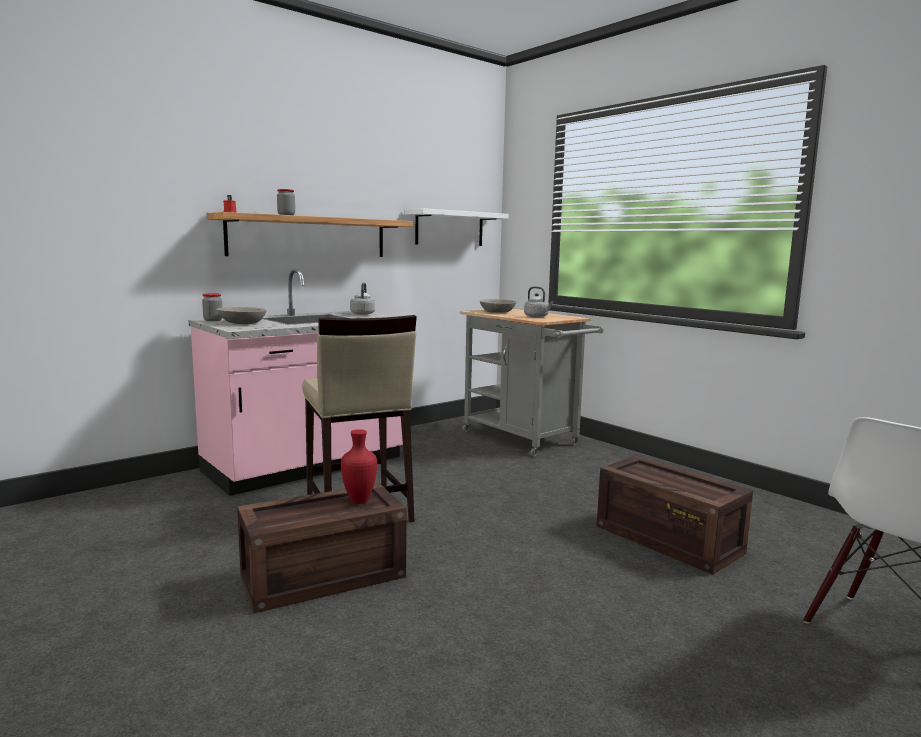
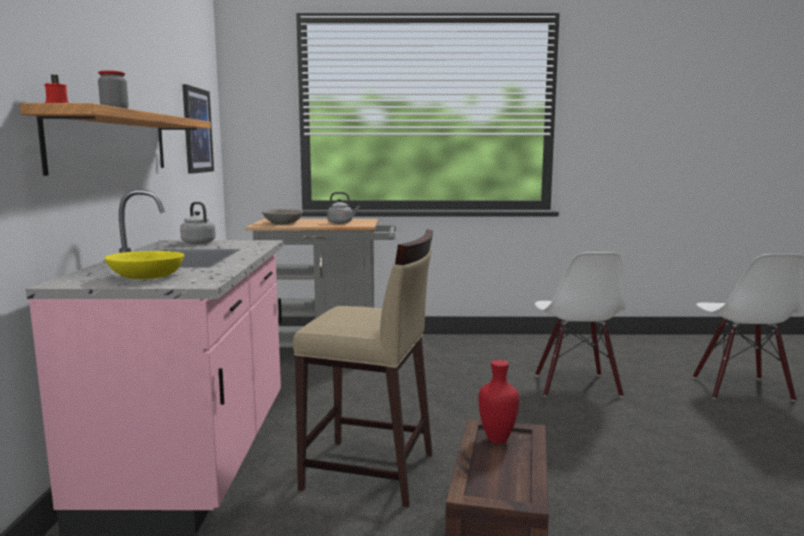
camera: 50 degrees left, 0 degrees up
jar [202,293,222,321] -> none
grey bowl [216,307,267,324] -> yellow bowl [104,251,184,279]
white shelf [405,208,509,246] -> picture [182,84,214,174]
crate [597,456,753,575] -> white chair [535,252,626,397]

